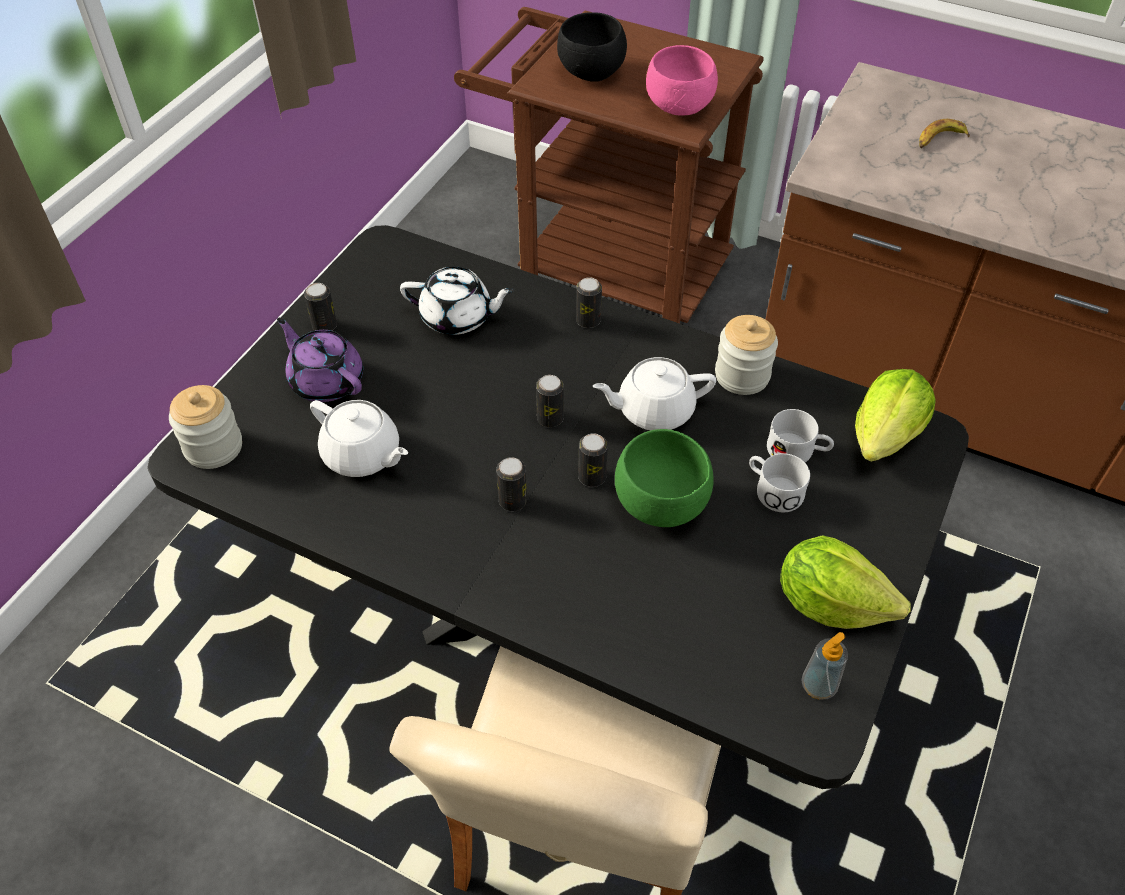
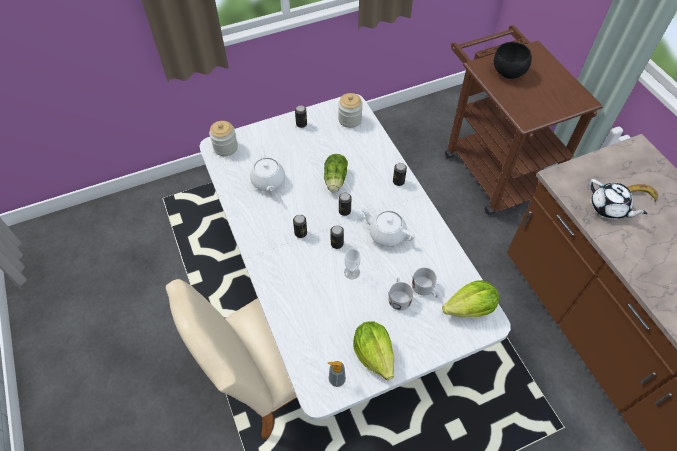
camera: 40 degrees right, 5 degrees up
black dining table [147,225,969,789] -> white dining table [200,94,511,421]
purple teapot [277,318,363,402] -> none
white teapot [400,266,515,335] -> white teapot moved to [589,179,647,219]
green bowl [615,429,714,527] -> cup [344,249,361,279]
pink bowl [646,45,718,115] -> none
jar [715,315,778,395] -> jar moved to [338,93,363,128]
none -> lettuce [324,154,348,193]

